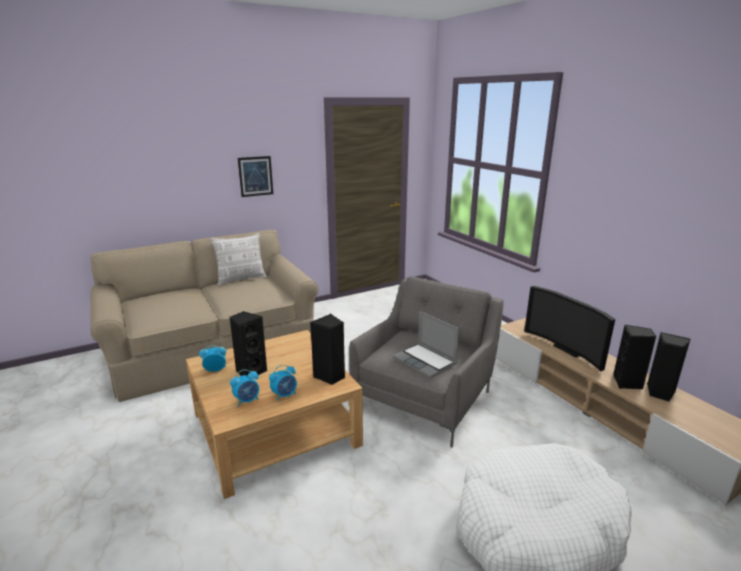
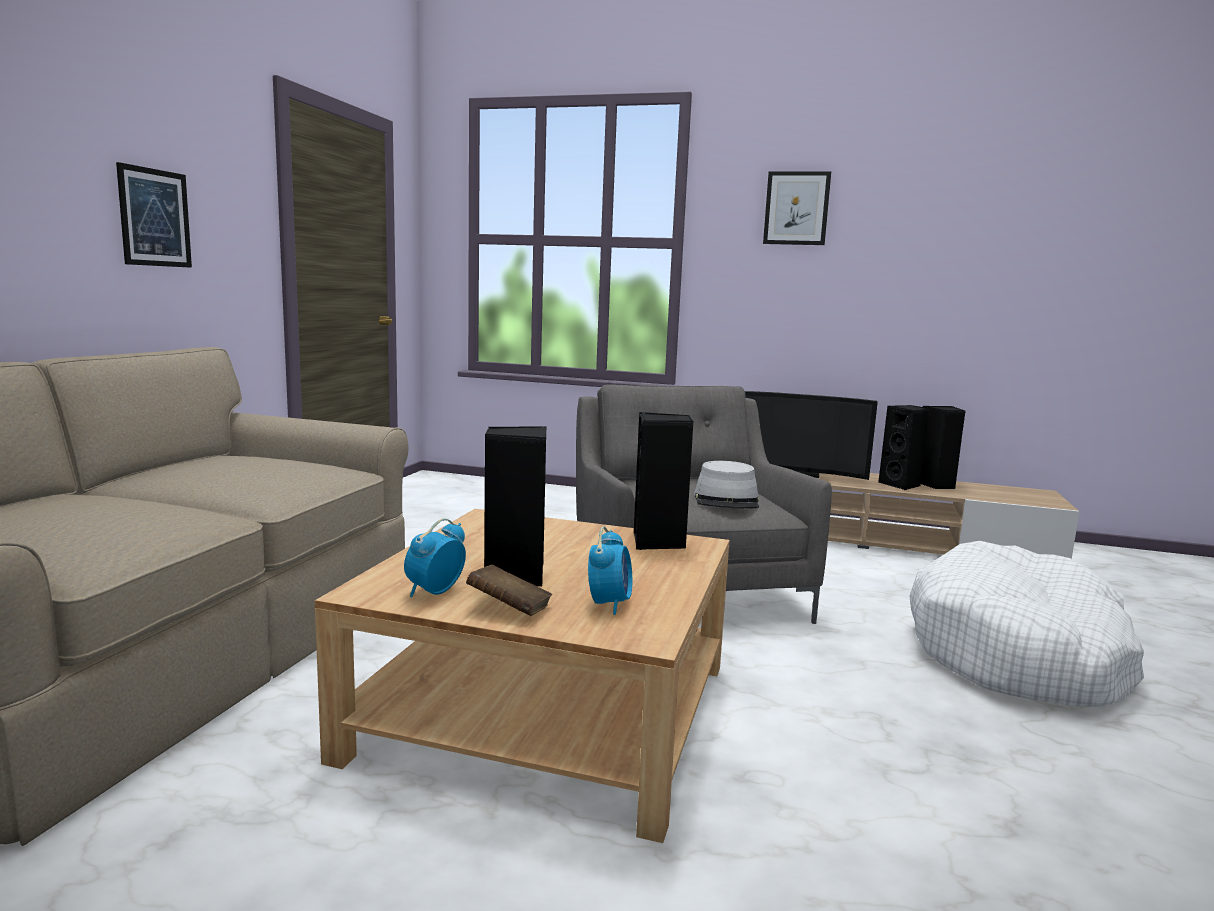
camera: 45 degrees left, 10 degrees down
pillow [211,233,267,285] -> none
alarm clock [269,365,297,401] -> none
laptop [393,311,459,378] -> grey hat [694,461,759,509]
none -> brown book [466,565,552,616]
none -> picture [763,171,831,245]

